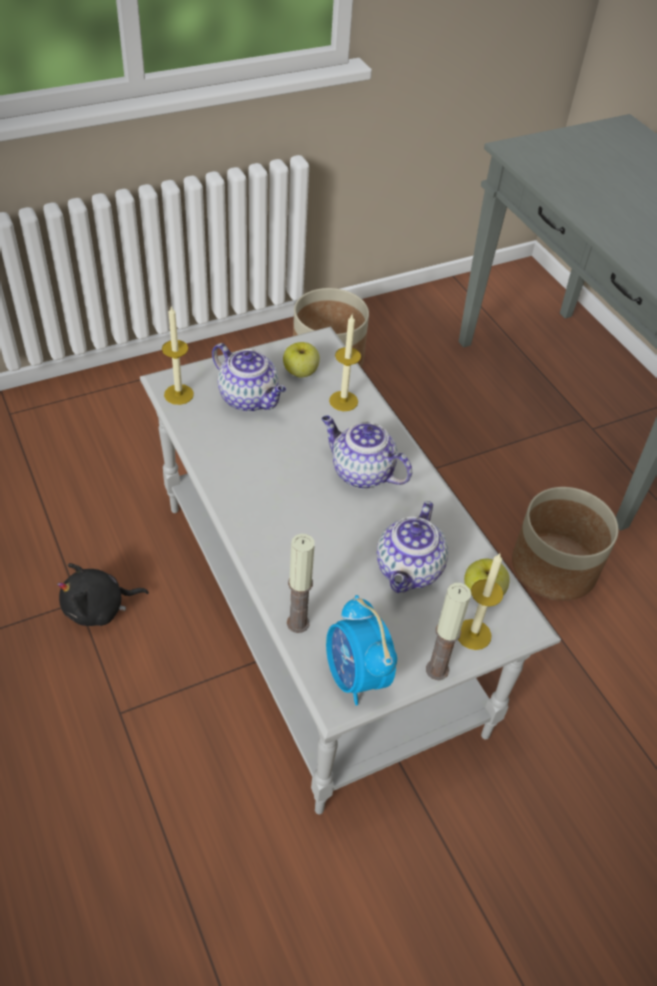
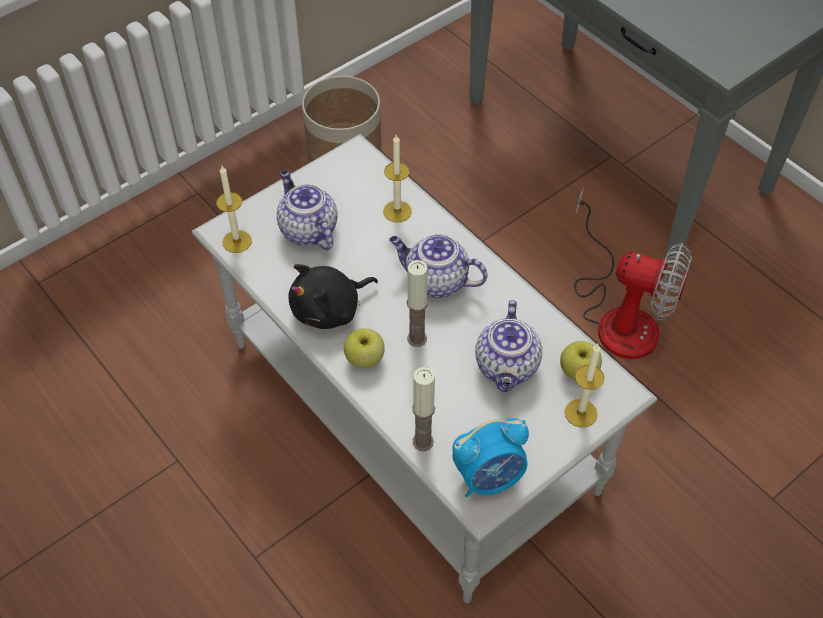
camera: 10 degrees left, 5 degrees up
black plush toy [57,563,149,626] -> black plush toy moved to [288,264,378,329]
teapot [212,343,286,412] -> teapot turned 150 degrees counterclockwise [277,170,338,250]
apple [283,342,320,378] -> apple moved to [344,328,385,368]
alarm clock [326,595,397,706] -> alarm clock turned 75 degrees counterclockwise [452,418,529,498]
candle [426,583,472,681] -> candle moved to [407,260,428,347]
planter [512,487,618,601] -> fan [574,188,692,359]

